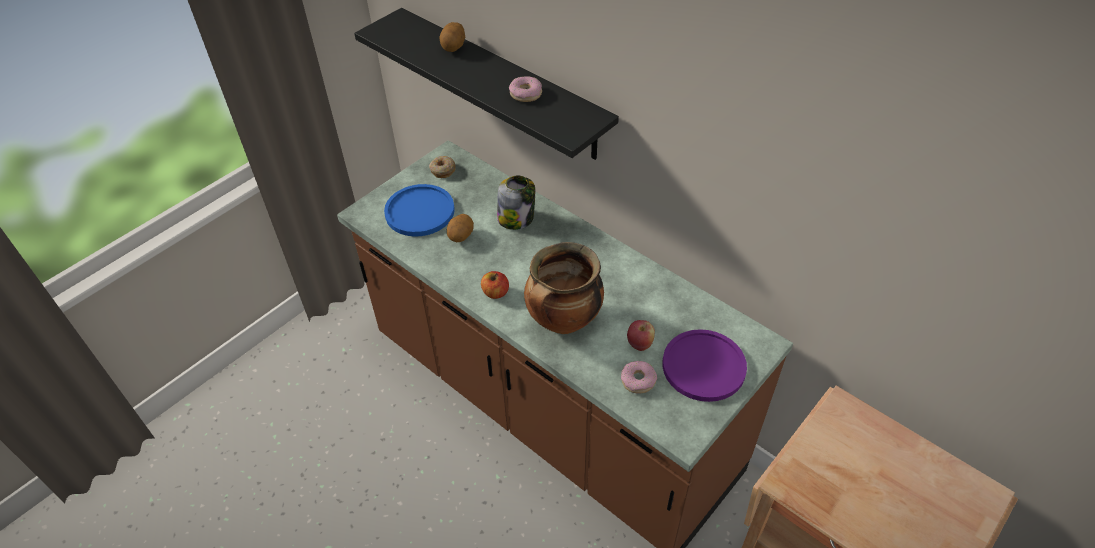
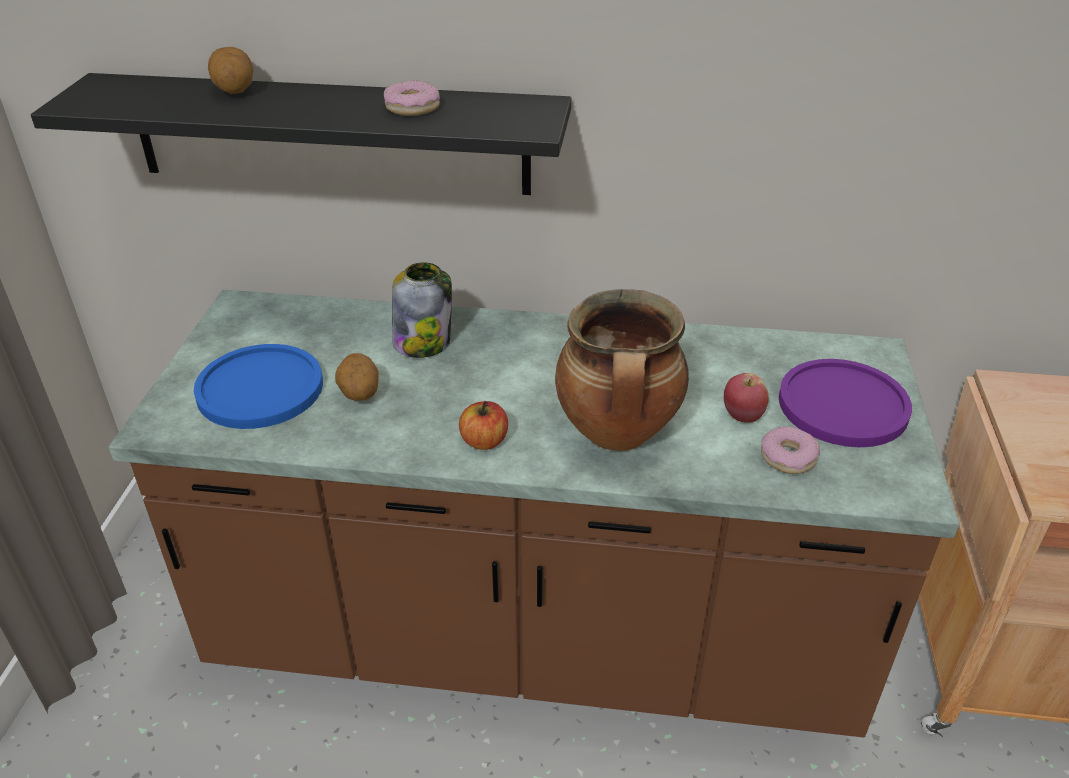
camera: 35 degrees left, 10 degrees down
donut [429,156,456,178] -> none

